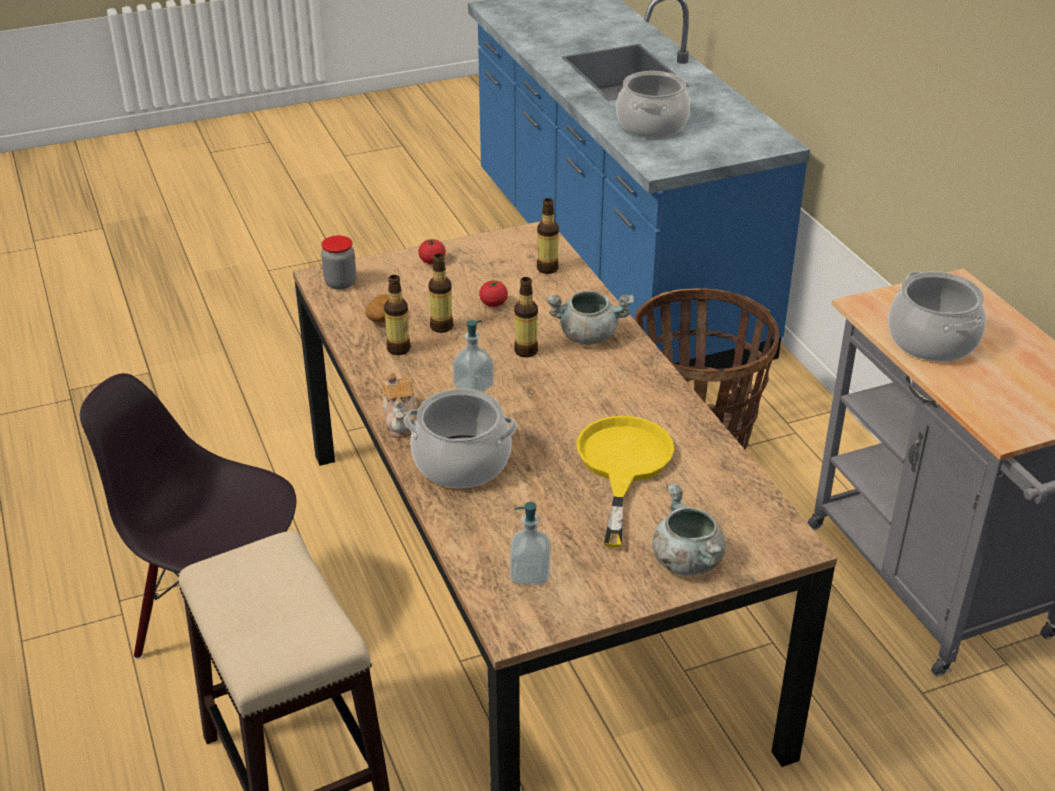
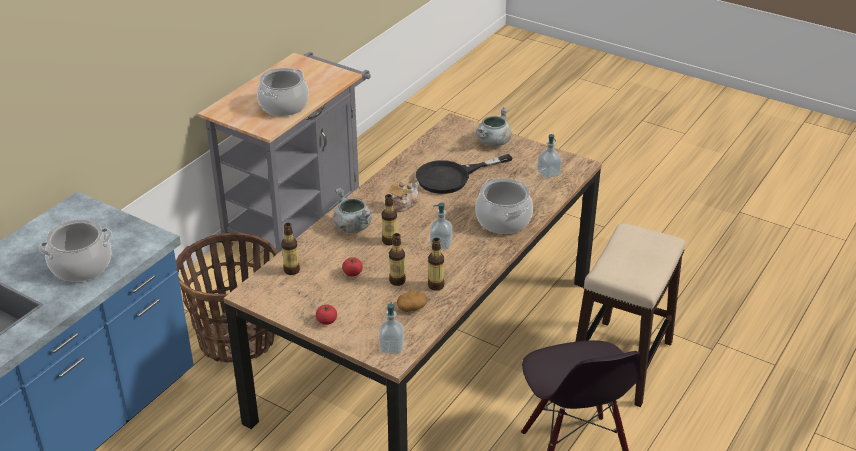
camera: 125 degrees left, 0 degrees up
jar [321,235,356,290] -> soap dispenser [379,302,404,353]
teapot [383,372,417,438] -> teapot moved to [389,182,419,212]
yellow frying pan [576,416,674,548] -> black frying pan [416,154,512,194]

